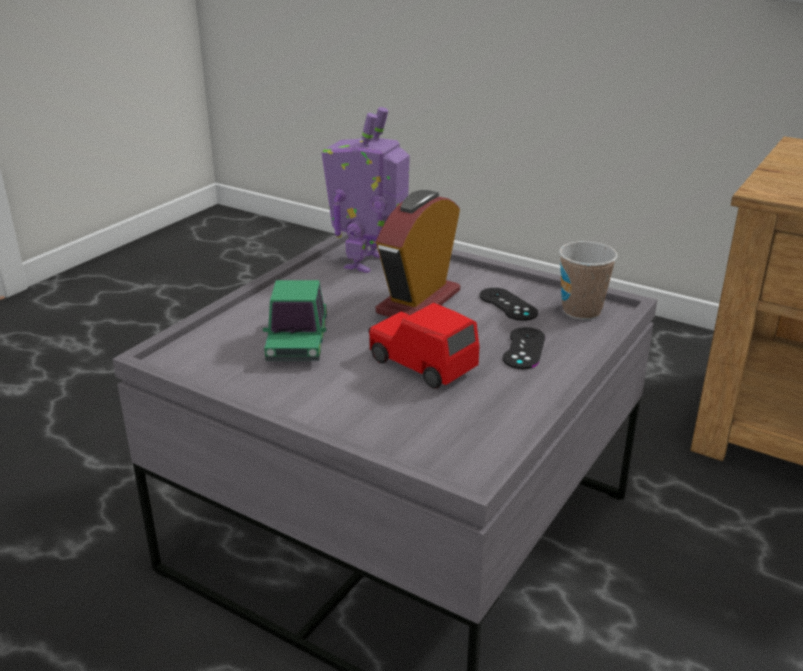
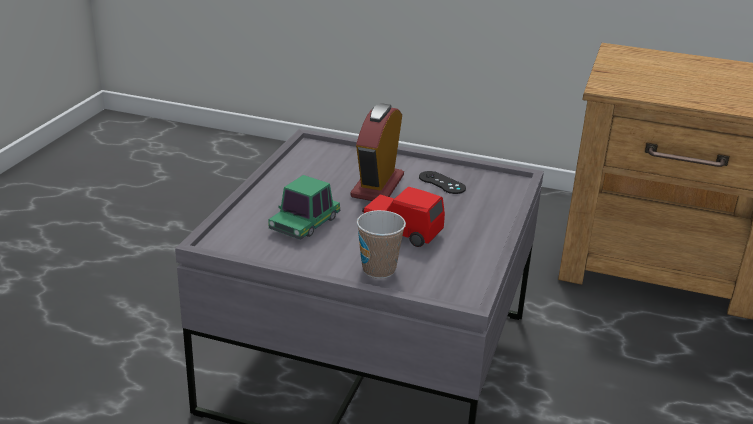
camera: 15 degrees left, 0 degrees up
toy car [263,280,327,361] -> toy car turned 45 degrees clockwise [268,175,340,240]
toy robot [322,107,410,273] -> none
black game controller [503,327,545,369] -> none
cup [559,241,618,320] -> cup moved to [357,210,406,279]

